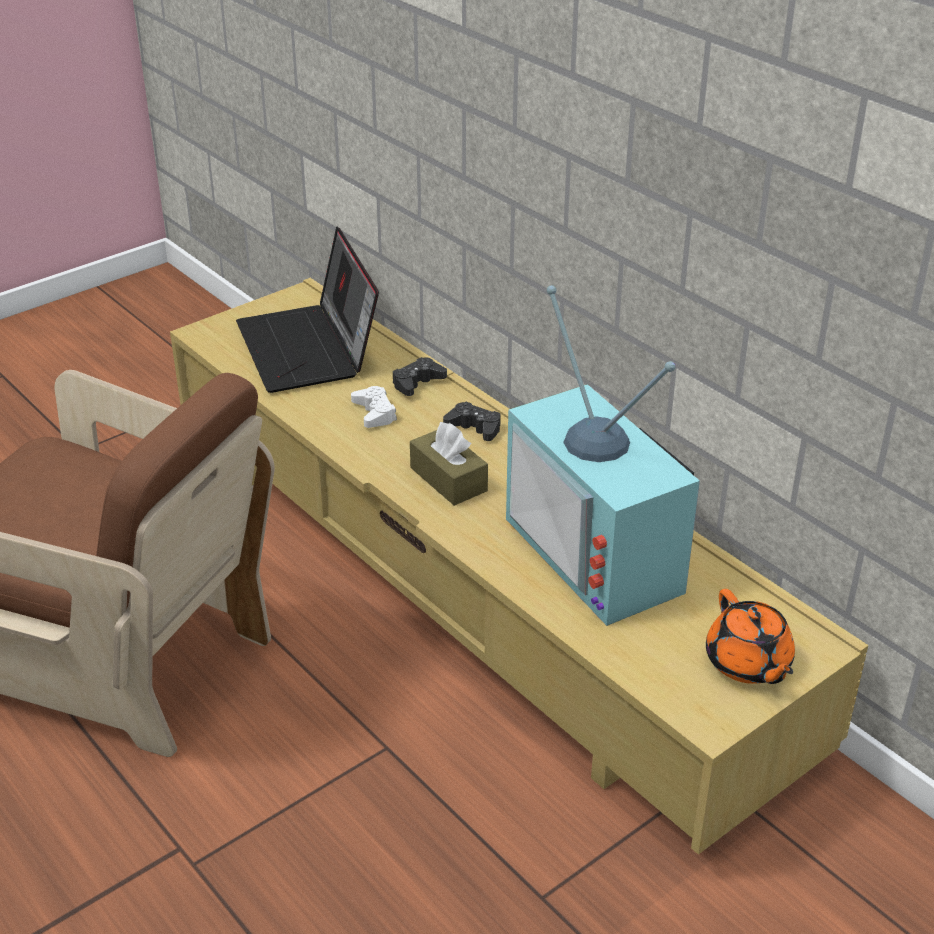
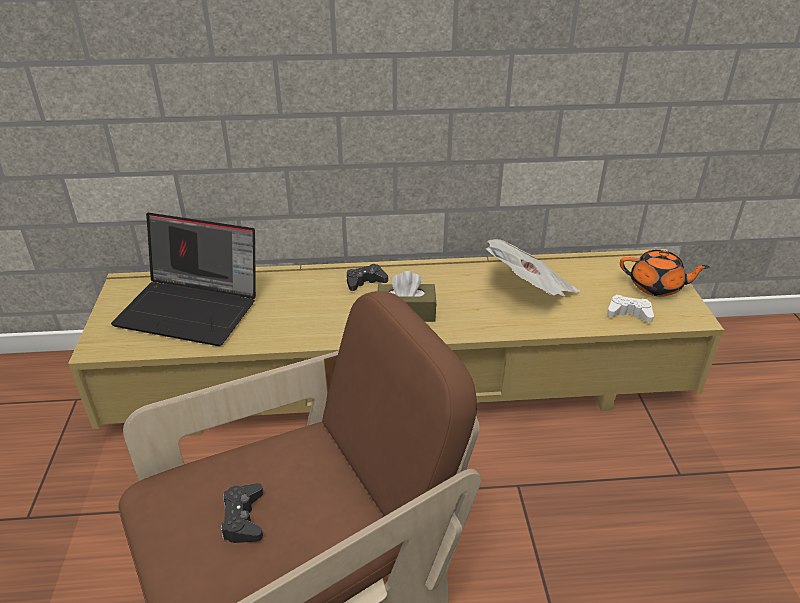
camera: 55 degrees left, 0 degrees up
white game controller [351,386,397,428] -> white game controller moved to [607,295,654,323]
black game controller [393,357,447,396] -> black game controller moved to [221,483,263,543]
television [506,285,700,626] -> newspaper [486,239,580,296]

